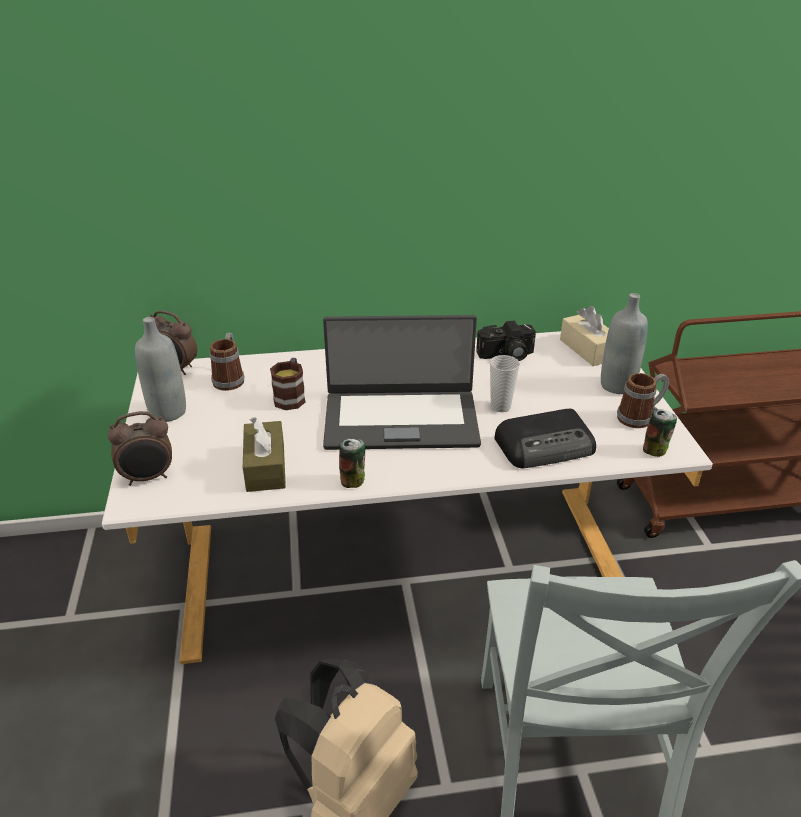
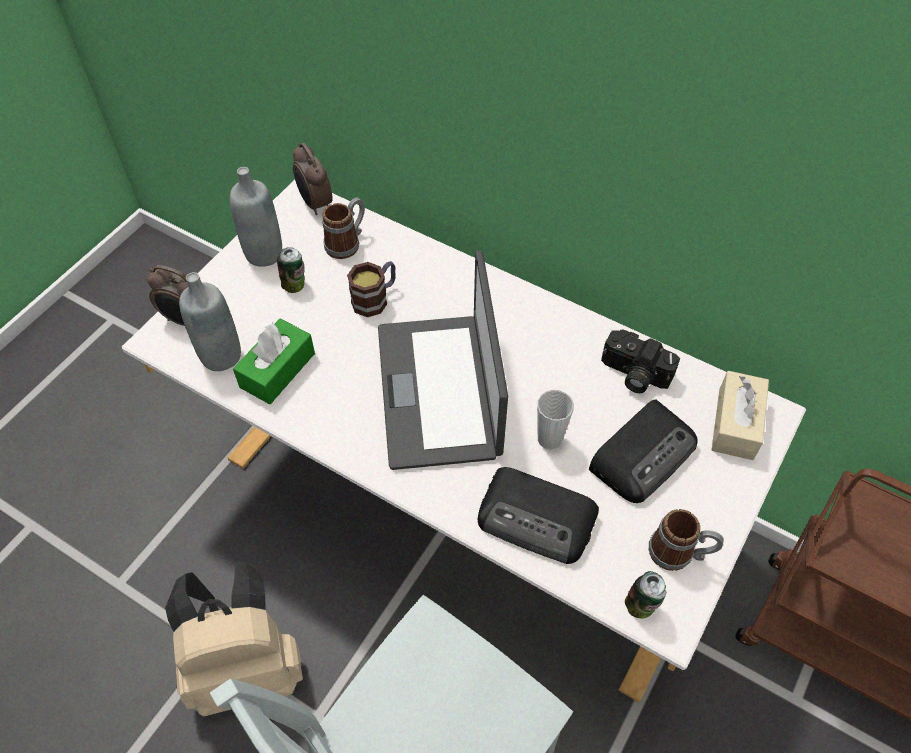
camera: 40 degrees right, 20 degrees up
brown tissue box [243,417,286,492] -> green tissue box [233,319,315,404]
laptop [323,315,481,450] -> laptop turned 45 degrees clockwise [378,251,508,470]
can [339,439,365,488] -> can moved to [277,247,305,293]
grey bottle [601,293,648,394] -> grey bottle moved to [179,272,241,371]
none -> radio [589,399,698,503]

